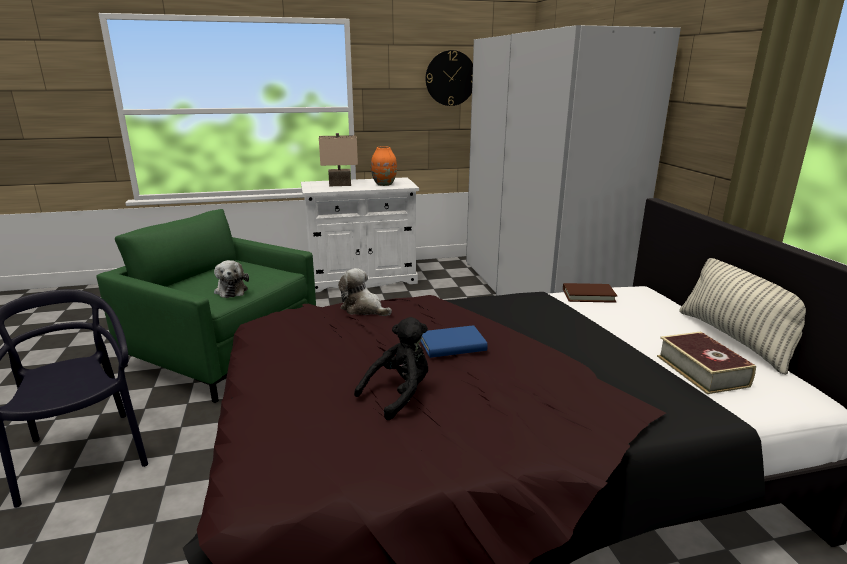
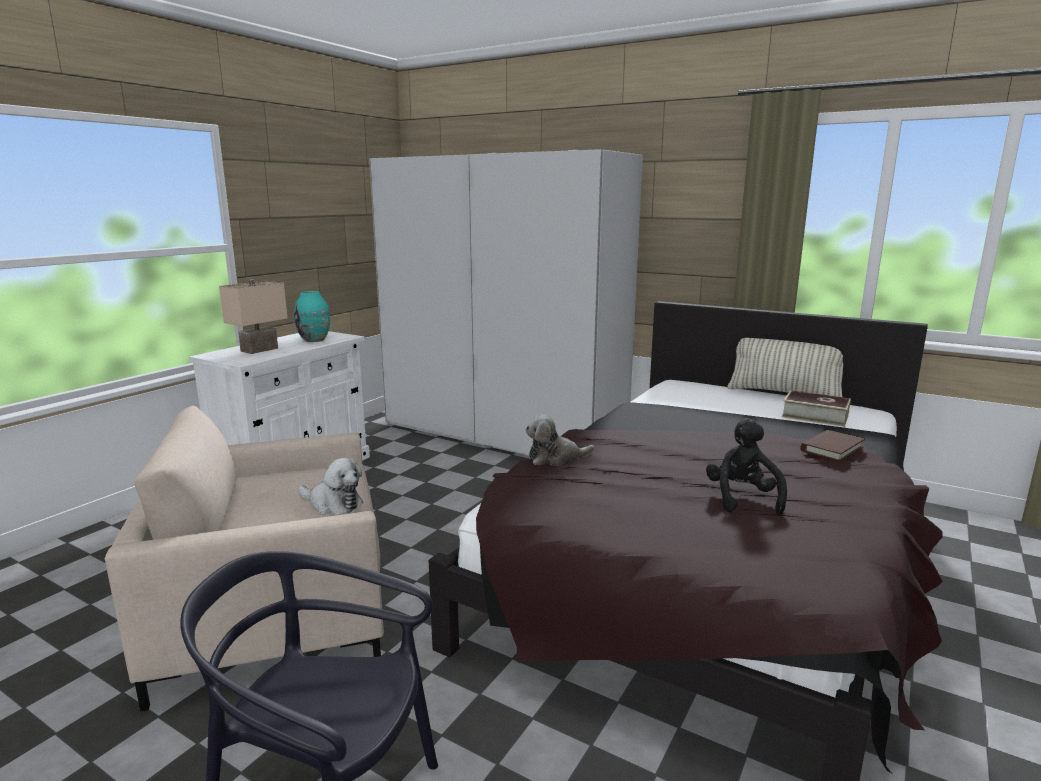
camera: 45 degrees left, 5 degrees down
green armchair [96,209,316,403] -> beige armchair [105,406,384,711]
orange vase [371,146,397,186] -> turquoise vase [294,291,330,342]
blue book [421,325,488,358] -> none
wall clock [426,50,473,106] -> none
brown book [563,283,617,303] -> brown book moved to [801,430,865,462]

